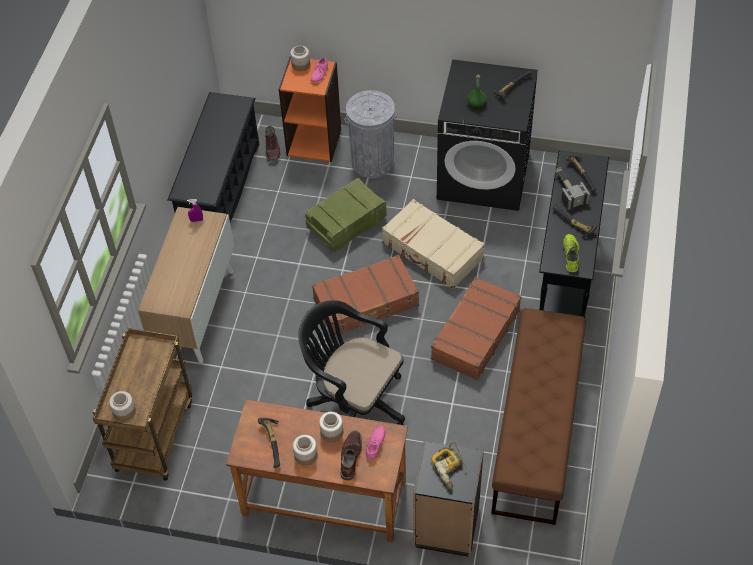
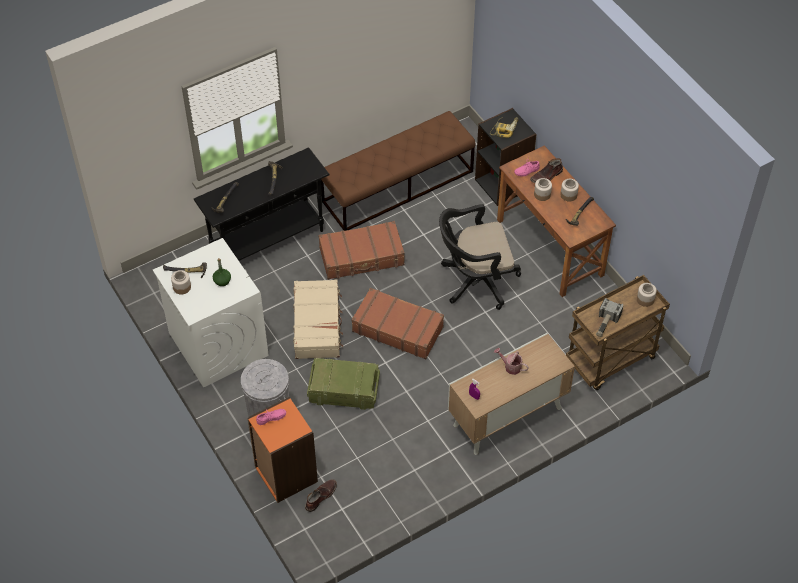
camera: 135 degrees left, 0 degrees up
black shoe rack [167,92,259,222] -> none
jar [290,46,310,71] -> jar moved to [171,270,191,295]
black office chair [298,300,405,425] -> black office chair turned 90 degrees clockwise [439,204,521,310]
black washing machine [437,59,538,211] -> white washing machine [153,238,269,388]
hammer [555,168,590,210] -> hammer moved to [596,297,623,337]
shoe [563,234,579,273] -> none
none -> watering can [494,348,529,375]

